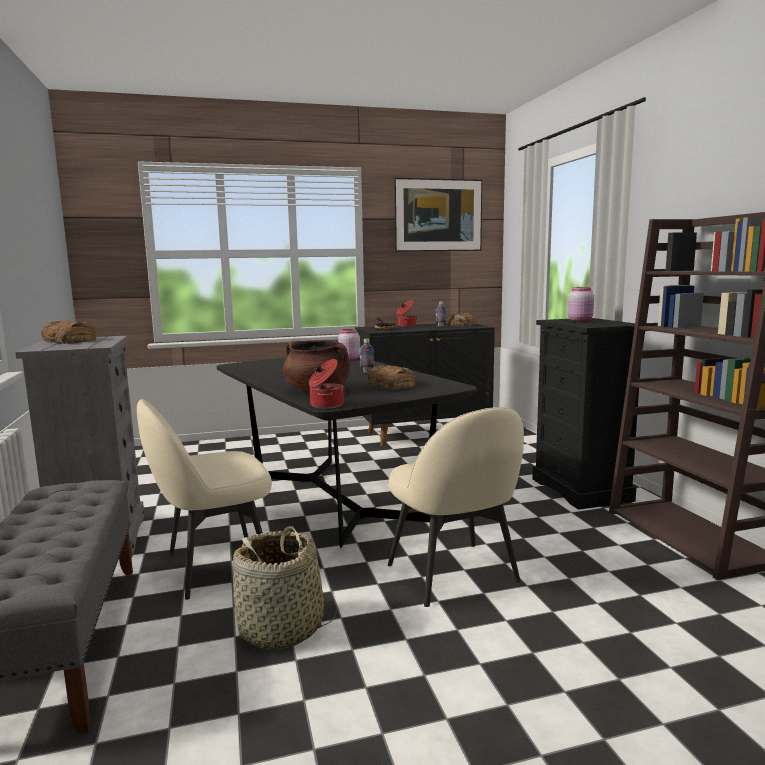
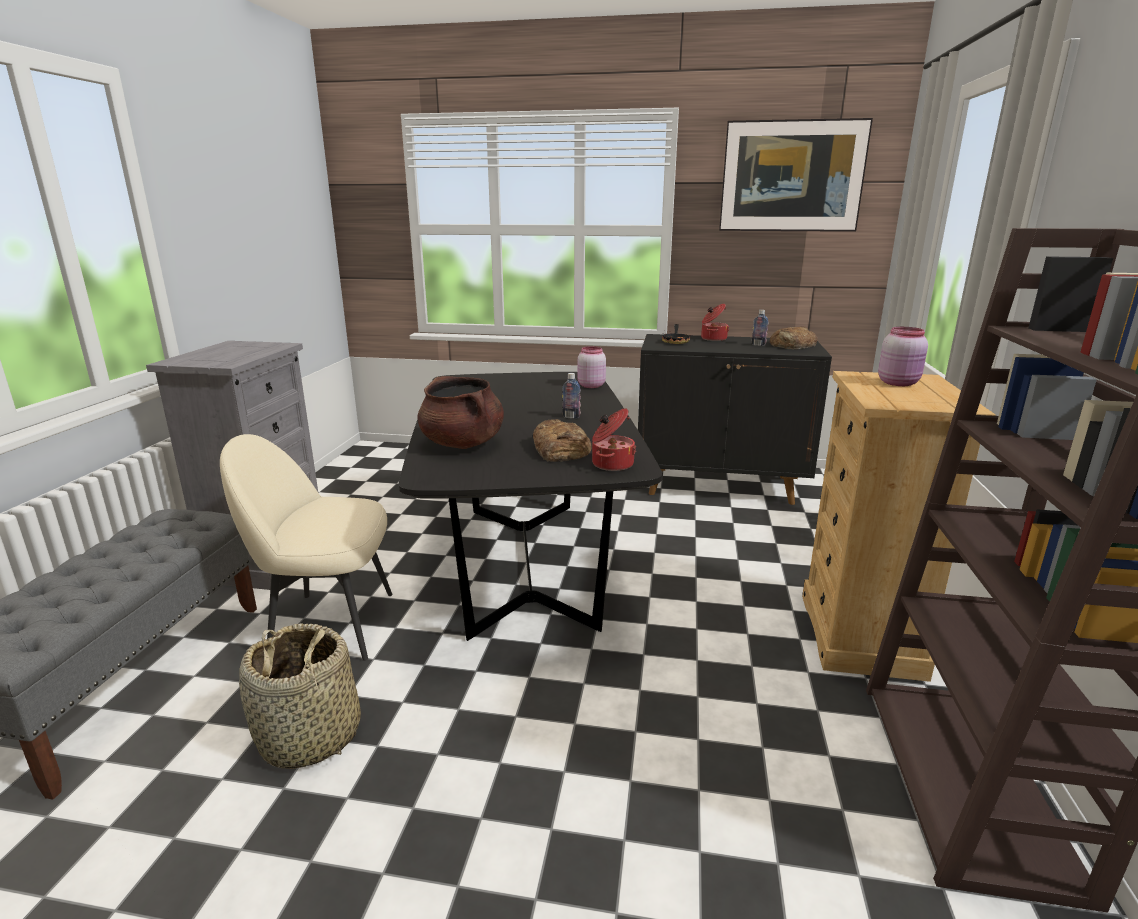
camera: 25 degrees right, 10 degrees up
bread [41,321,97,344] -> none
cooking pot [309,359,345,409] -> cooking pot moved to [592,408,636,471]
beige chair [388,407,524,607] -> none
black dresser [532,318,641,510] -> beige dresser [802,371,996,682]

